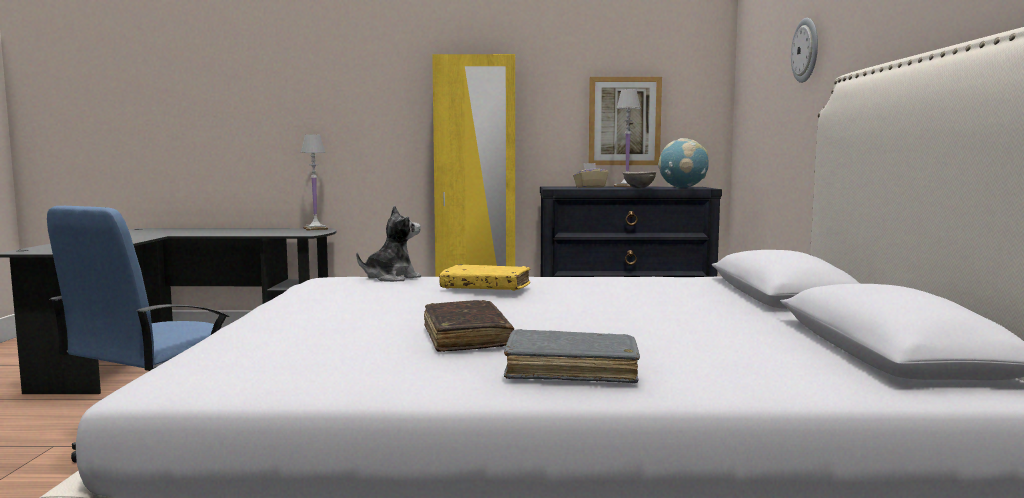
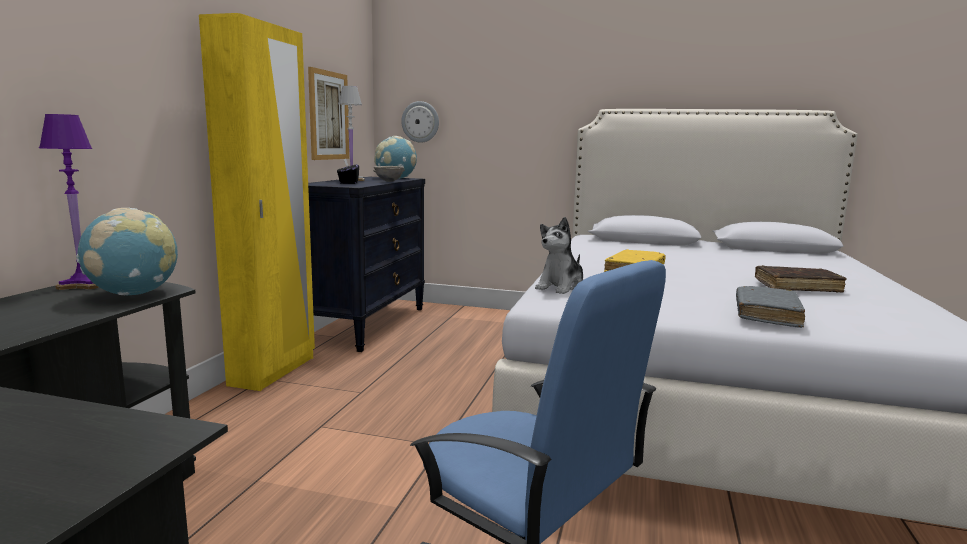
camera: 75 degrees left, 5 degrees up
white table lamp [301,134,328,231] -> purple table lamp [39,114,99,290]
plush toy [357,206,421,282] -> plush toy turned 120 degrees counterclockwise [535,217,583,294]
grey book [504,329,640,383] -> grey book moved to [736,286,805,328]
beige tissue box [573,163,609,188] -> black tissue box [337,159,359,184]
wall clock [791,18,818,83] -> wall clock moved to [401,101,439,143]
none -> globe [76,208,178,295]

